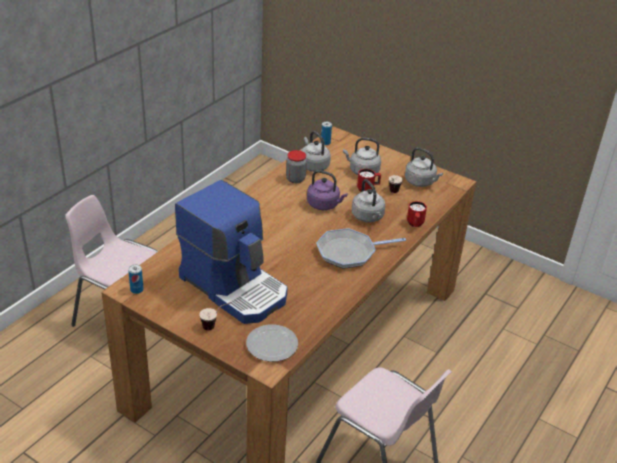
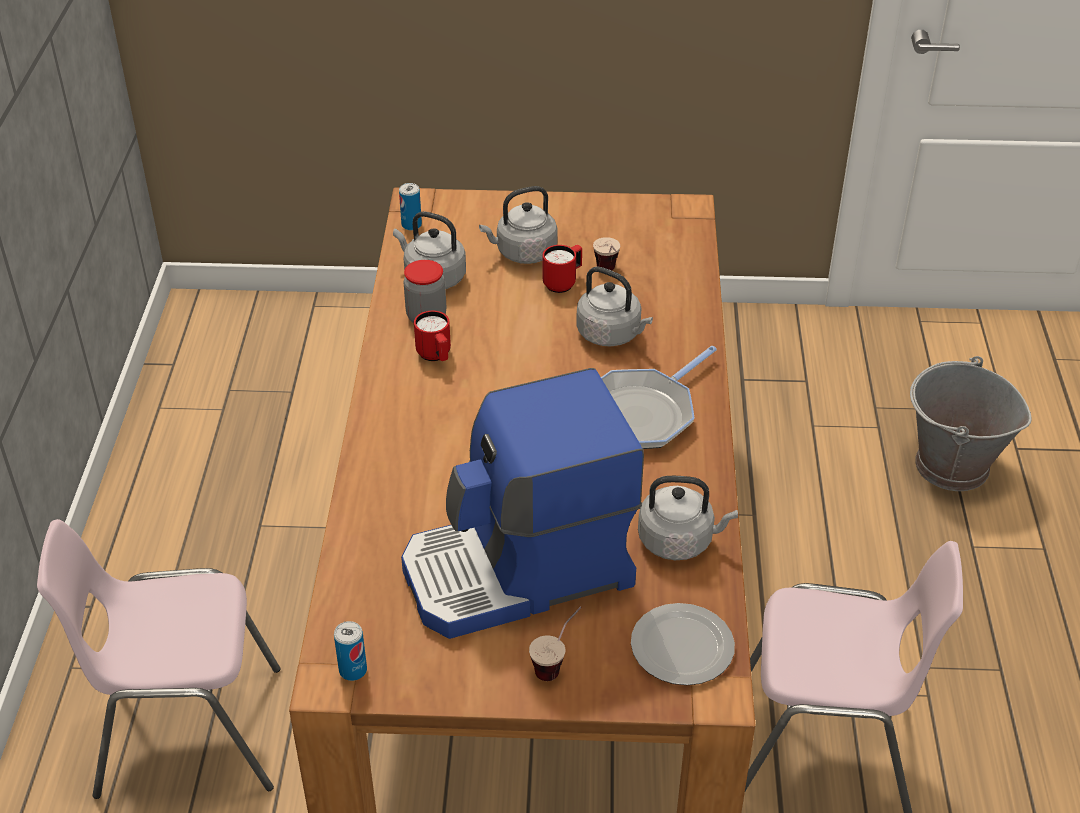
camera: 30 degrees left, 5 degrees up
coffee machine [175,180,287,324] -> coffee machine turned 150 degrees clockwise [401,368,644,639]
purple kettle [307,170,348,210] -> none
grey kettle [405,147,443,187] -> grey kettle moved to [638,476,738,560]
red mug [407,201,427,227] -> red mug moved to [414,311,451,361]
none -> grey bucket [910,356,1032,491]

